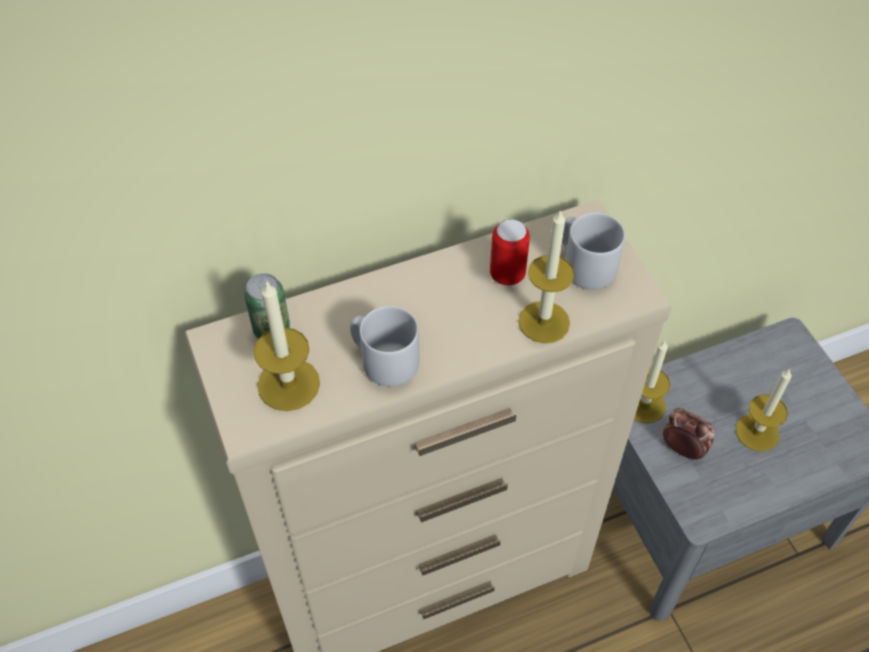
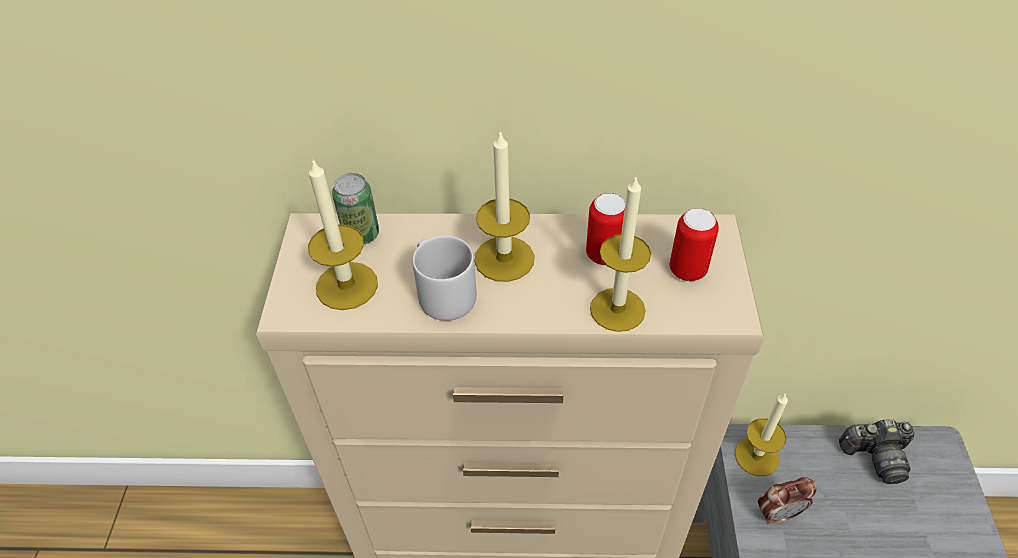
camera: 25 degrees right, 5 degrees down
grey mug [562,213,625,290] -> can [669,208,719,281]
alarm clock [663,408,715,461] -> alarm clock turned 105 degrees clockwise [758,477,816,524]
candle [736,369,792,451] -> candle moved to [474,131,535,282]
none -> camera [839,419,914,484]

